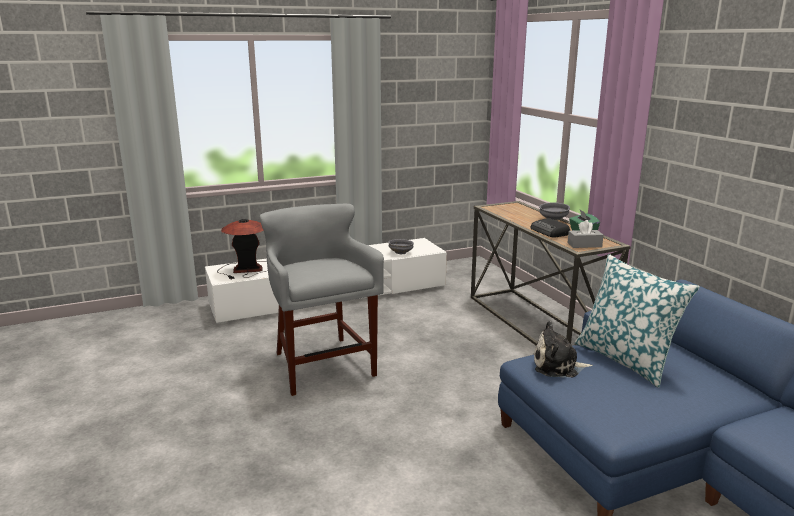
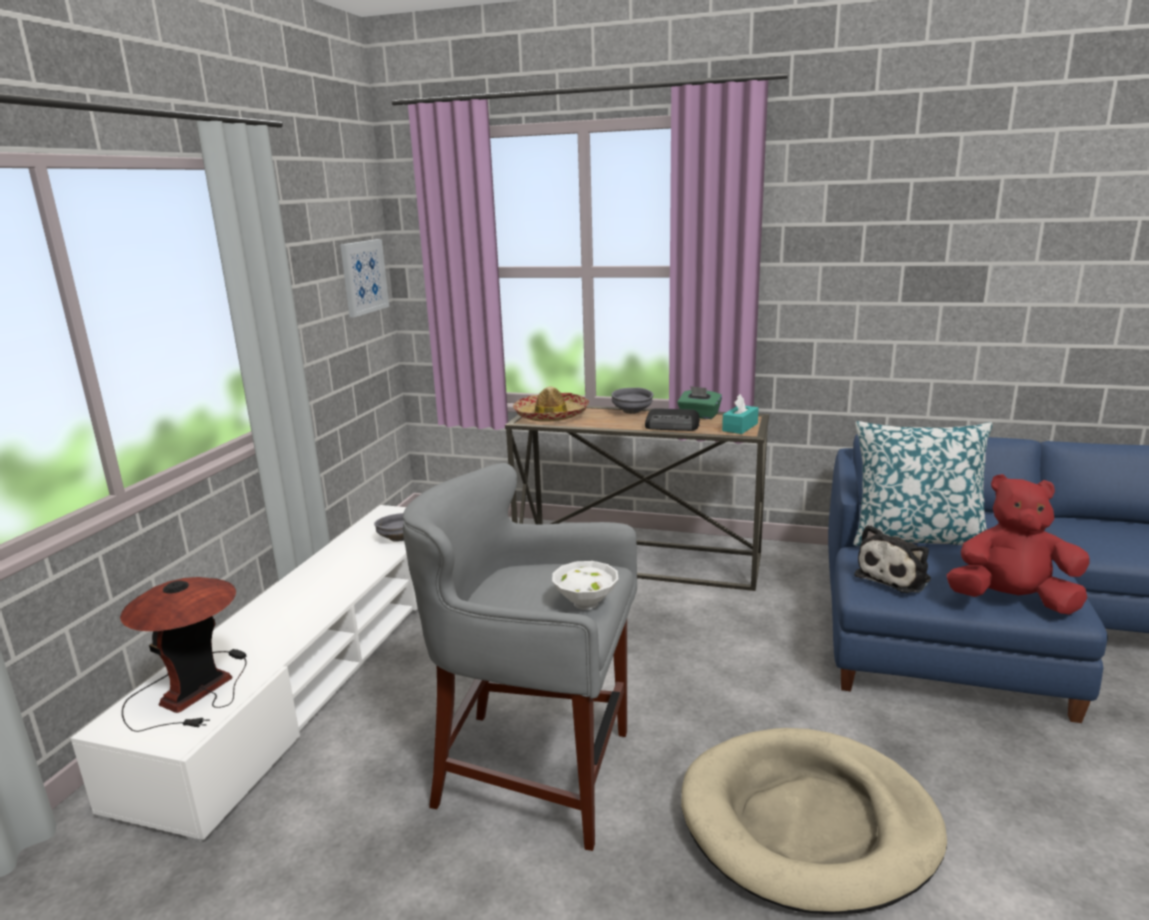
camera: 50 degrees left, 0 degrees up
grey tissue box [568,220,604,248] -> turquoise tissue box [722,394,759,434]
none -> picture [340,239,389,317]
none -> hat [513,386,589,422]
none -> white bowl [552,561,619,610]
none -> beige dog bed [681,728,947,914]
none -> red plush toy [947,474,1089,615]

